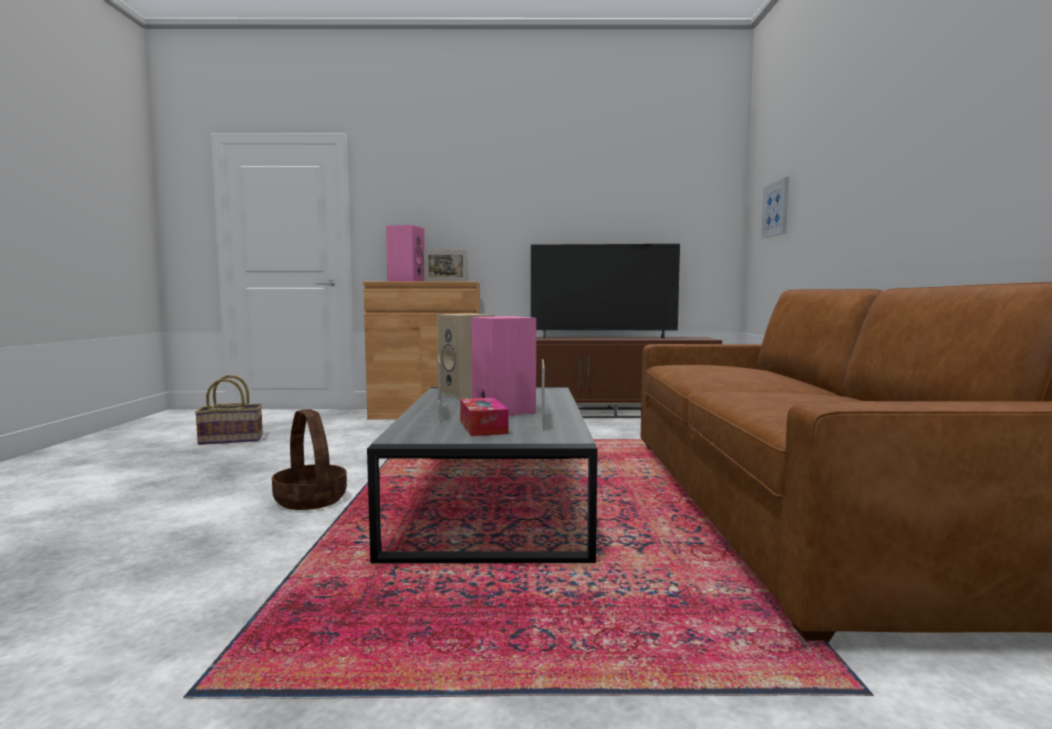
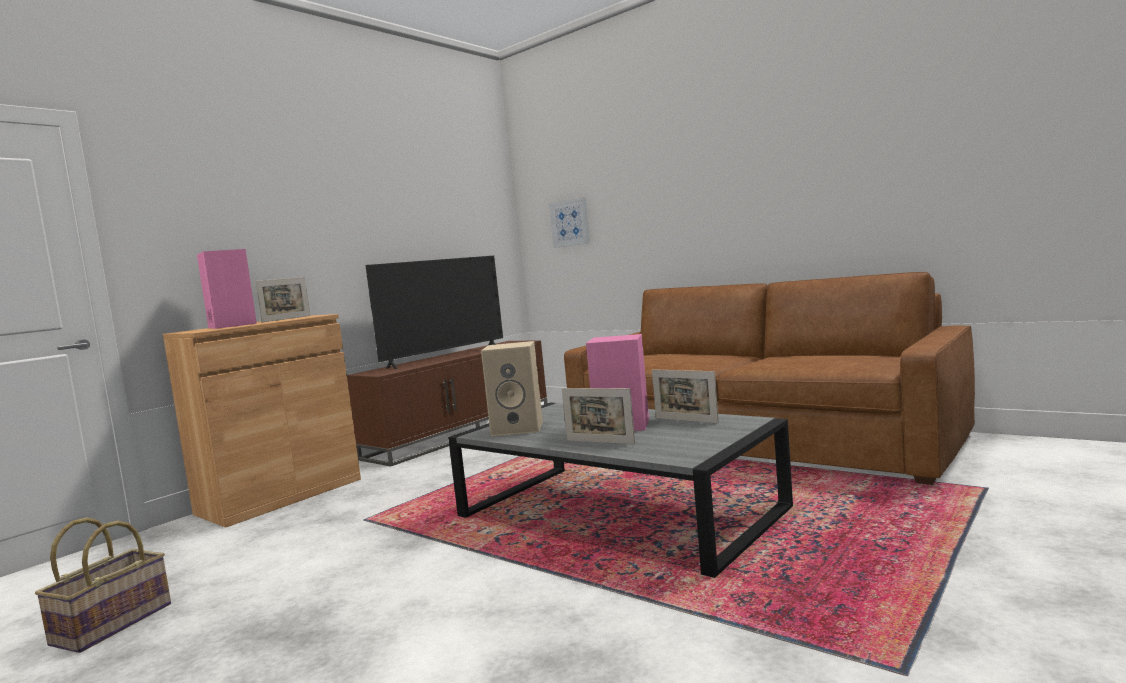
camera: 50 degrees left, 0 degrees up
basket [272,409,347,510] -> none
tissue box [460,398,509,436] -> none

